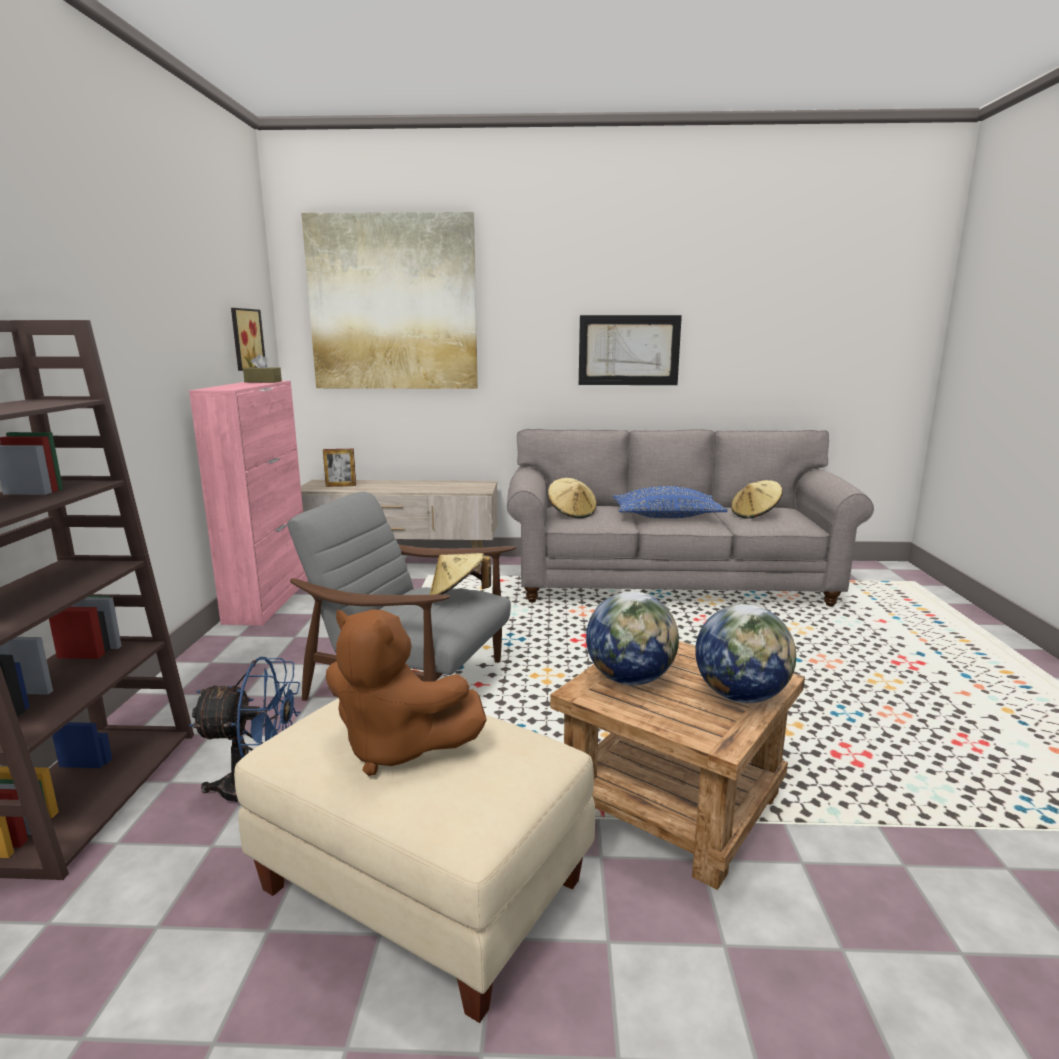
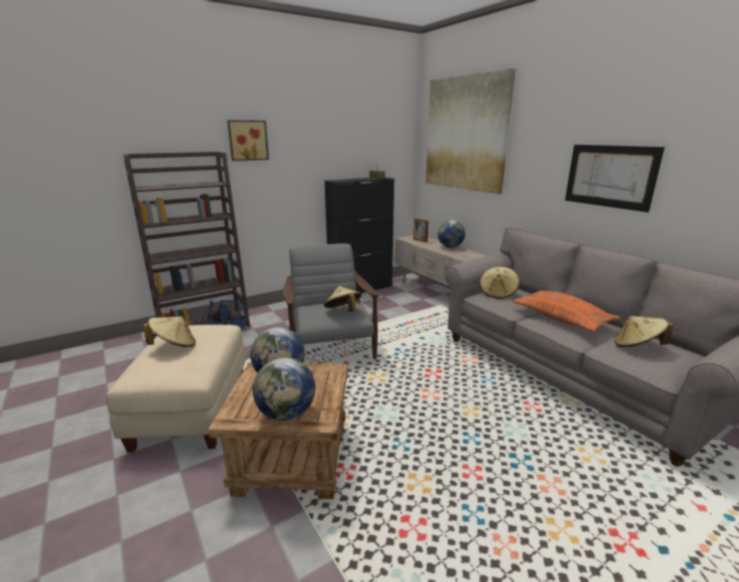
camera: 55 degrees right, 5 degrees up
pink cabinet [189,381,308,625] -> black cabinet [325,177,394,293]
picture [231,308,265,371] -> picture moved to [227,120,269,161]
brown plush toy [326,609,487,776] -> beige hat [143,316,196,347]
blue pillow [613,486,728,518] -> orange pillow [512,290,620,332]
none -> globe [438,220,465,248]

